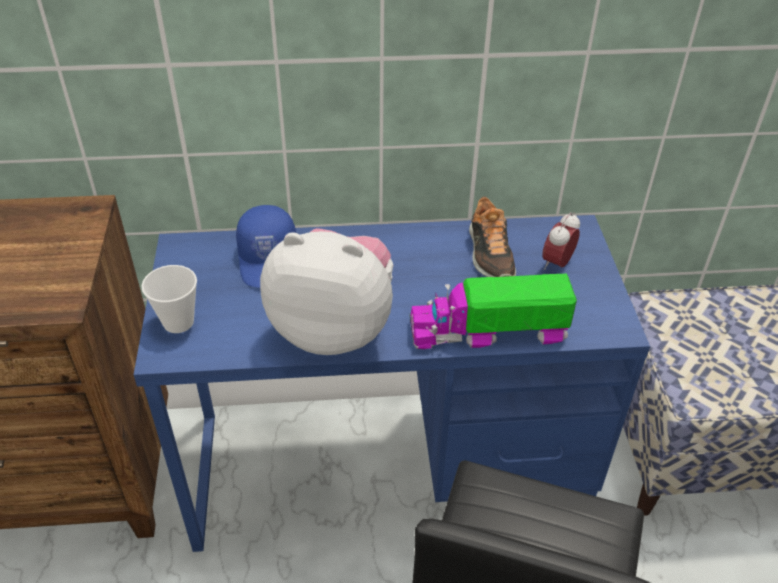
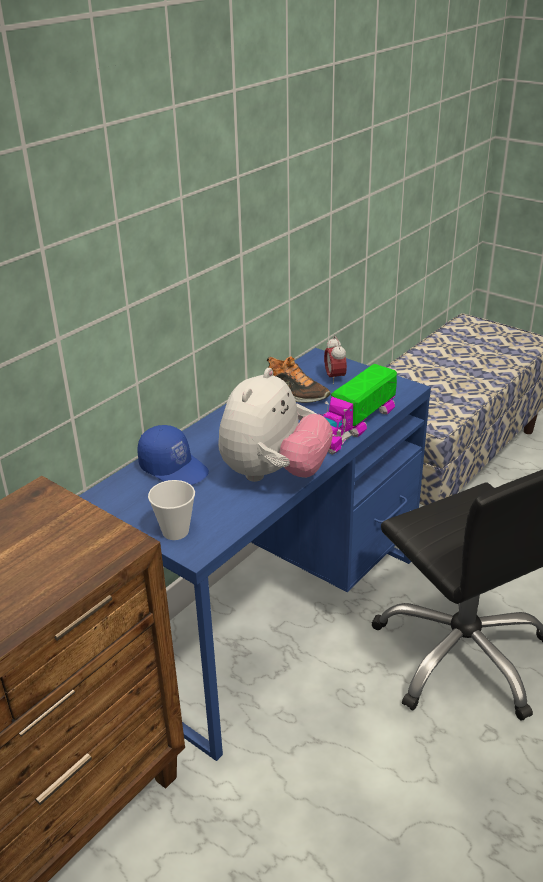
camera: 45 degrees left, 10 degrees down
plush toy [260,228,393,355] -> plush toy turned 150 degrees clockwise [218,368,333,482]

